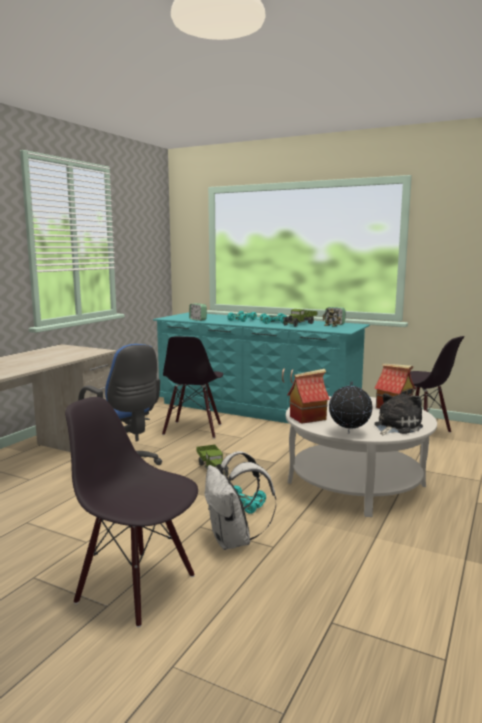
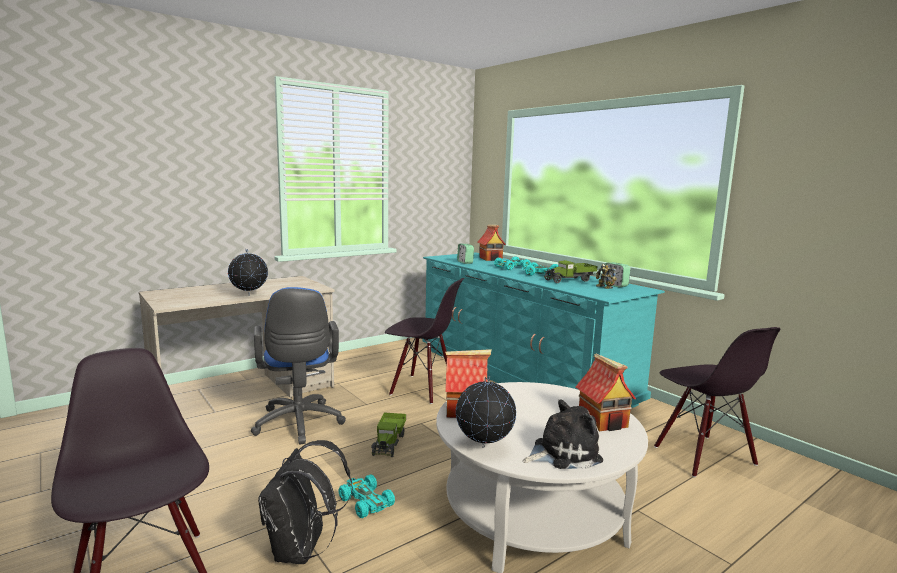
camera: 25 degrees right, 0 degrees up
black chair [162,336,223,439] -> black chair turned 105 degrees counterclockwise [385,278,464,404]
white backpack [205,451,276,550] -> black backpack [258,440,353,564]
none -> globe [228,249,268,296]
none -> toy house [477,225,506,261]

